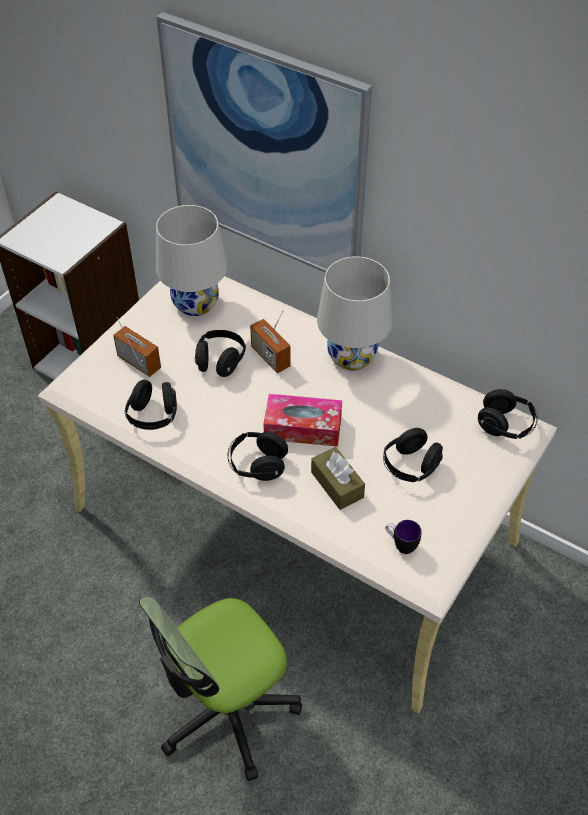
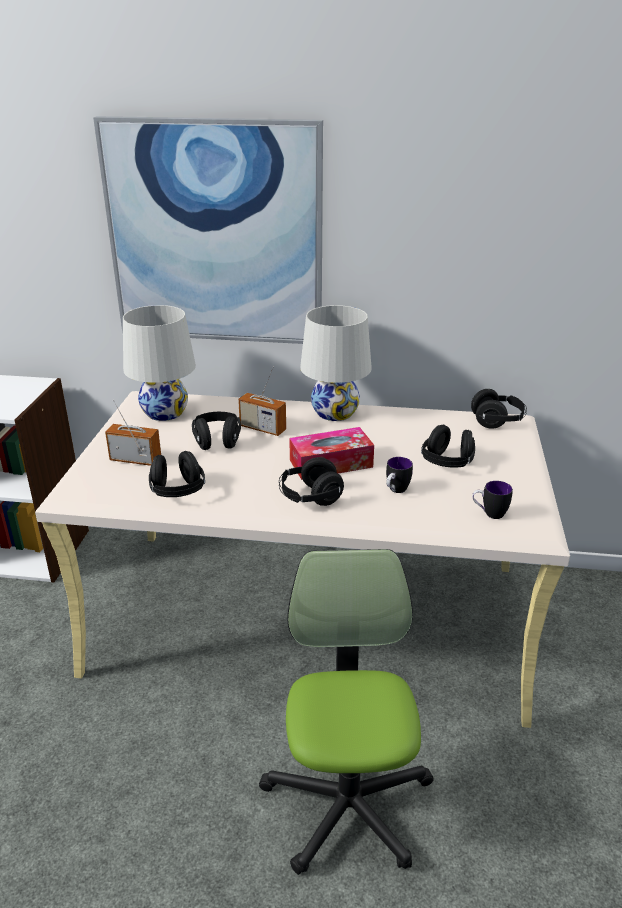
camera: 25 degrees left, 20 degrees down
office chair [139,597,302,781] -> office chair turned 150 degrees clockwise [259,549,434,875]
brown tissue box [311,447,365,510] -> mug [386,457,413,493]

